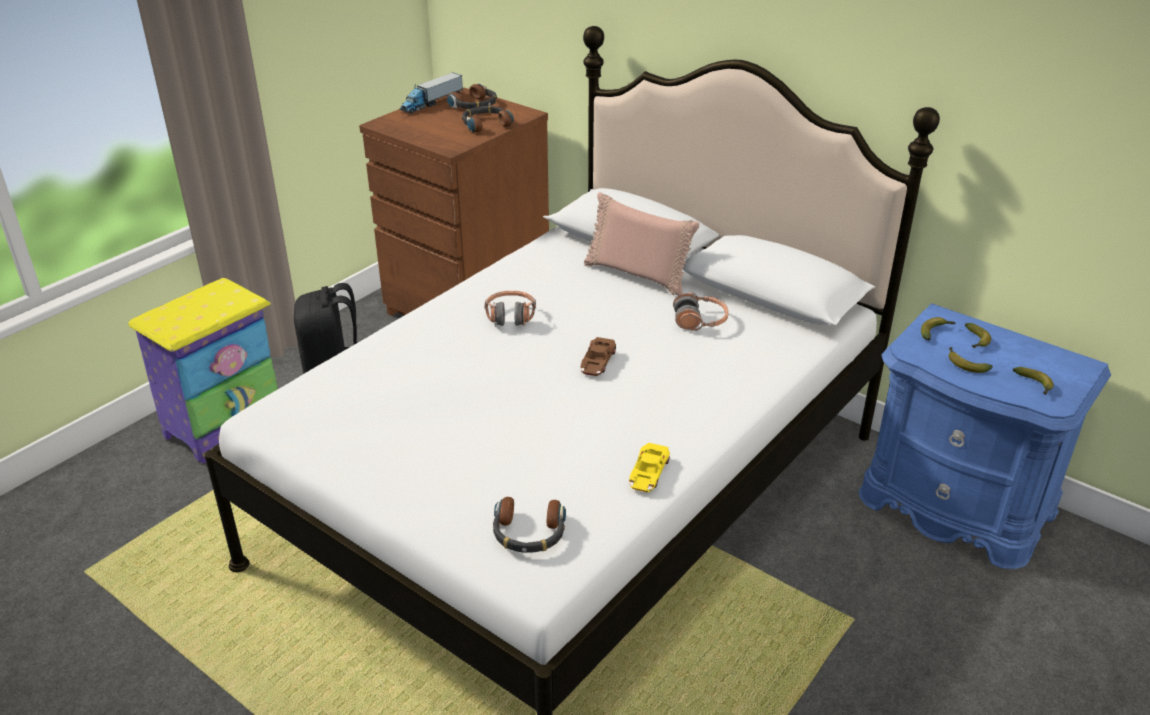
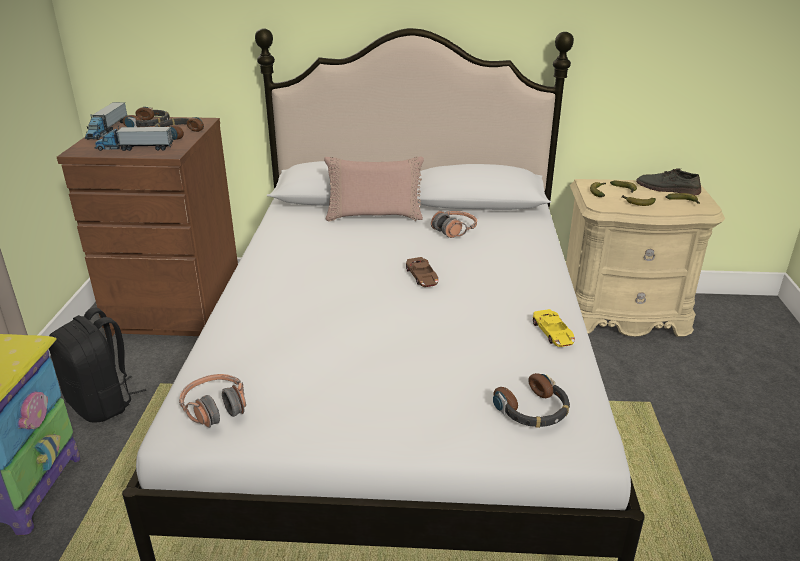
camera: 35 degrees left, 5 degrees down
headphones [484,291,536,326] -> headphones moved to [179,374,246,428]
blue nightstand [859,303,1111,569] -> beige nightstand [566,179,725,337]
none -> toy truck [95,126,173,151]
none -> grey shoe [636,168,701,195]

